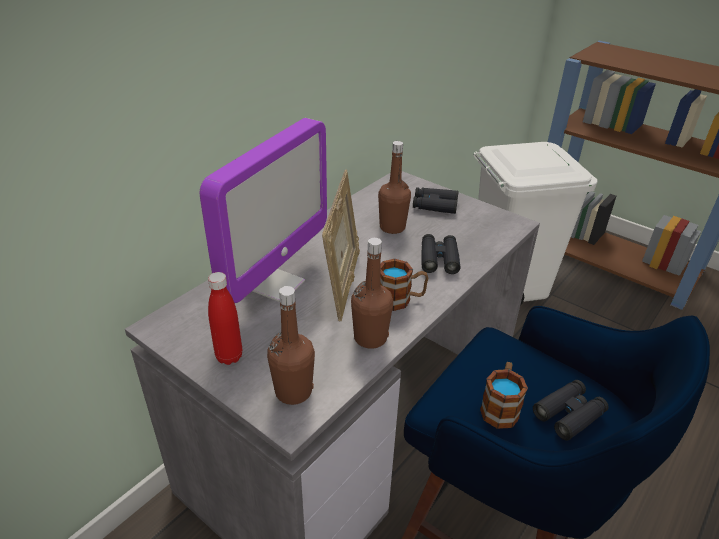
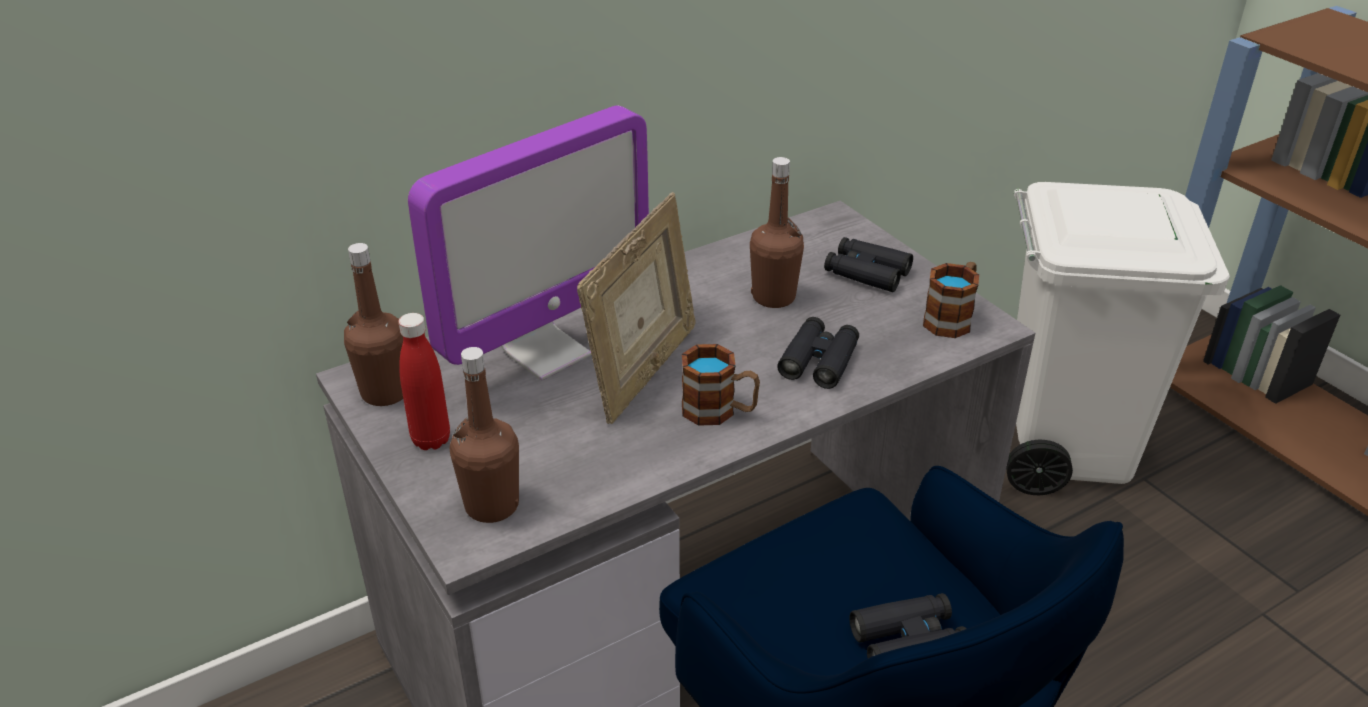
camera: 20 degrees right, 0 degrees up
brown bottle [351,238,393,349] -> brown bottle moved to [344,243,403,406]
mug [480,362,528,429] -> mug moved to [923,262,979,338]

